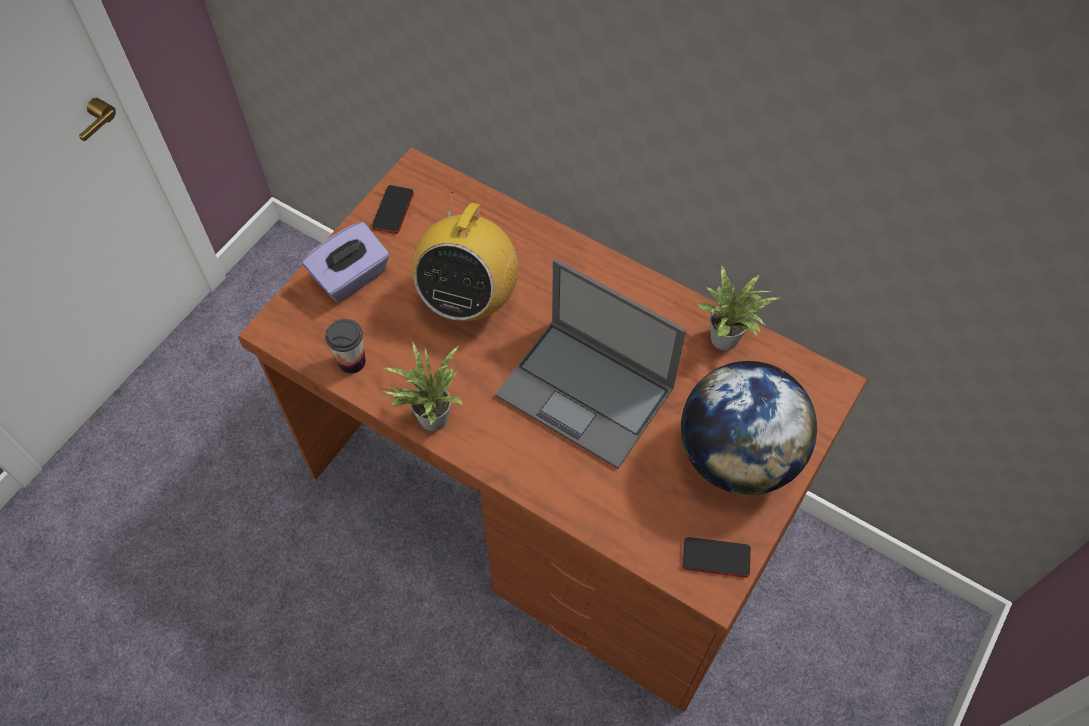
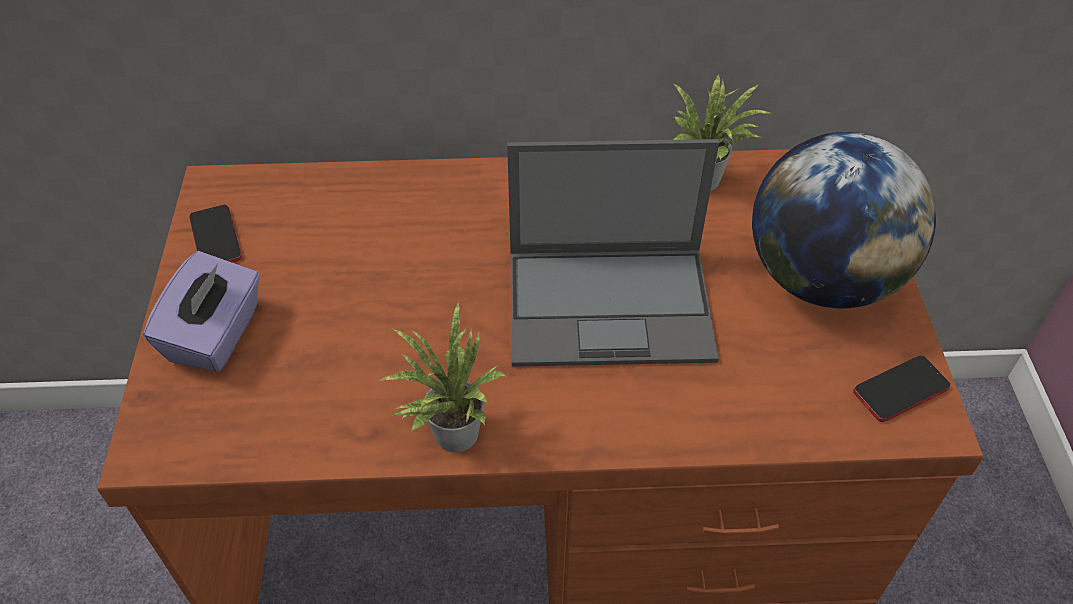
camera: 35 degrees left, 10 degrees down
cup [325,319,366,374] -> none
radio [412,192,518,321] -> none

